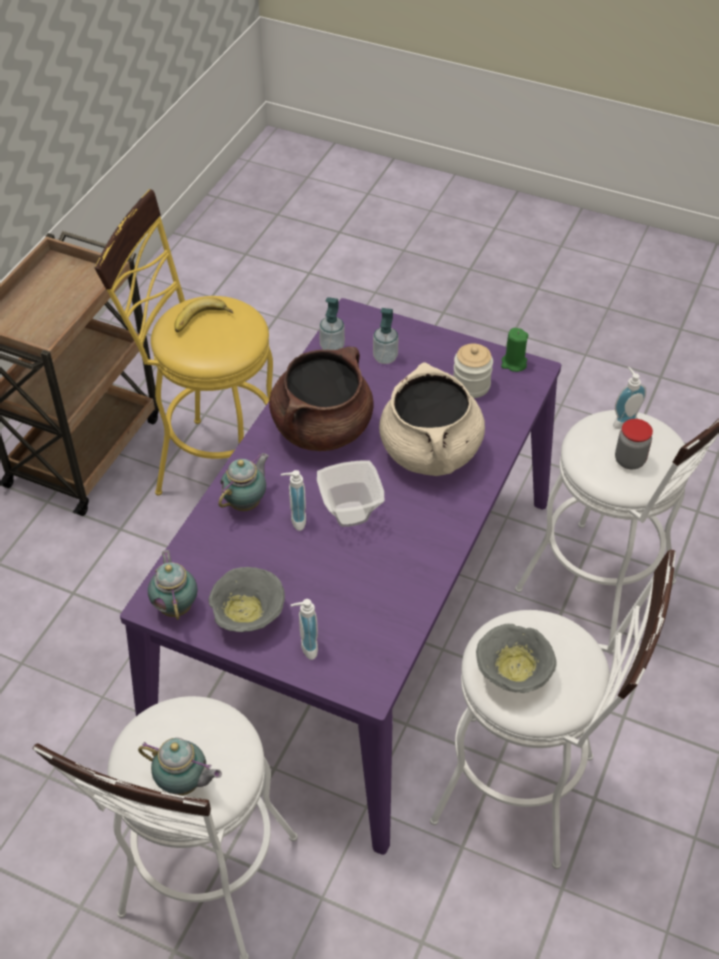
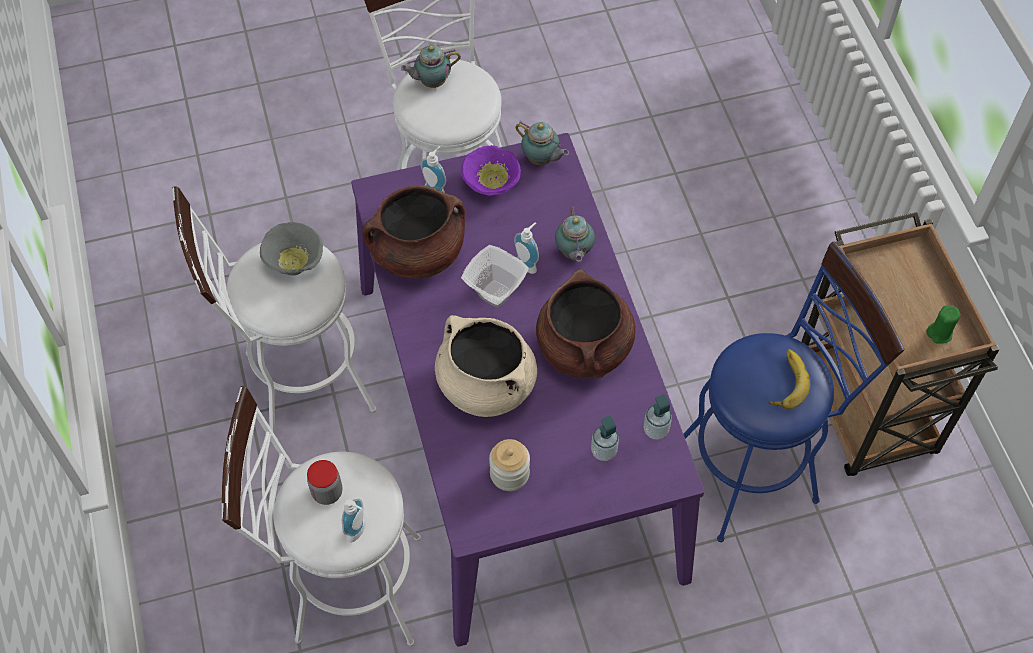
camera: 140 degrees right, 10 degrees up
yellow stool [94,189,273,495] -> blue stool [683,242,905,542]
grey bowl [209,567,285,632] -> purple bowl [461,145,521,196]
green candle [501,328,528,372] -> green candle moved to [926,305,960,344]
none -> brown cooking pot [362,185,465,279]

